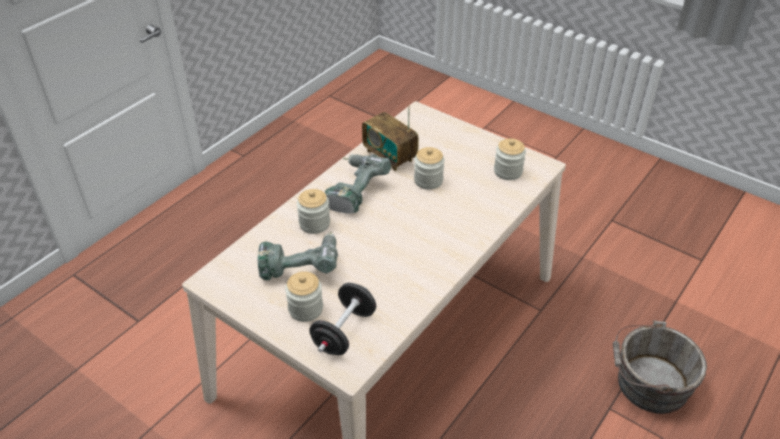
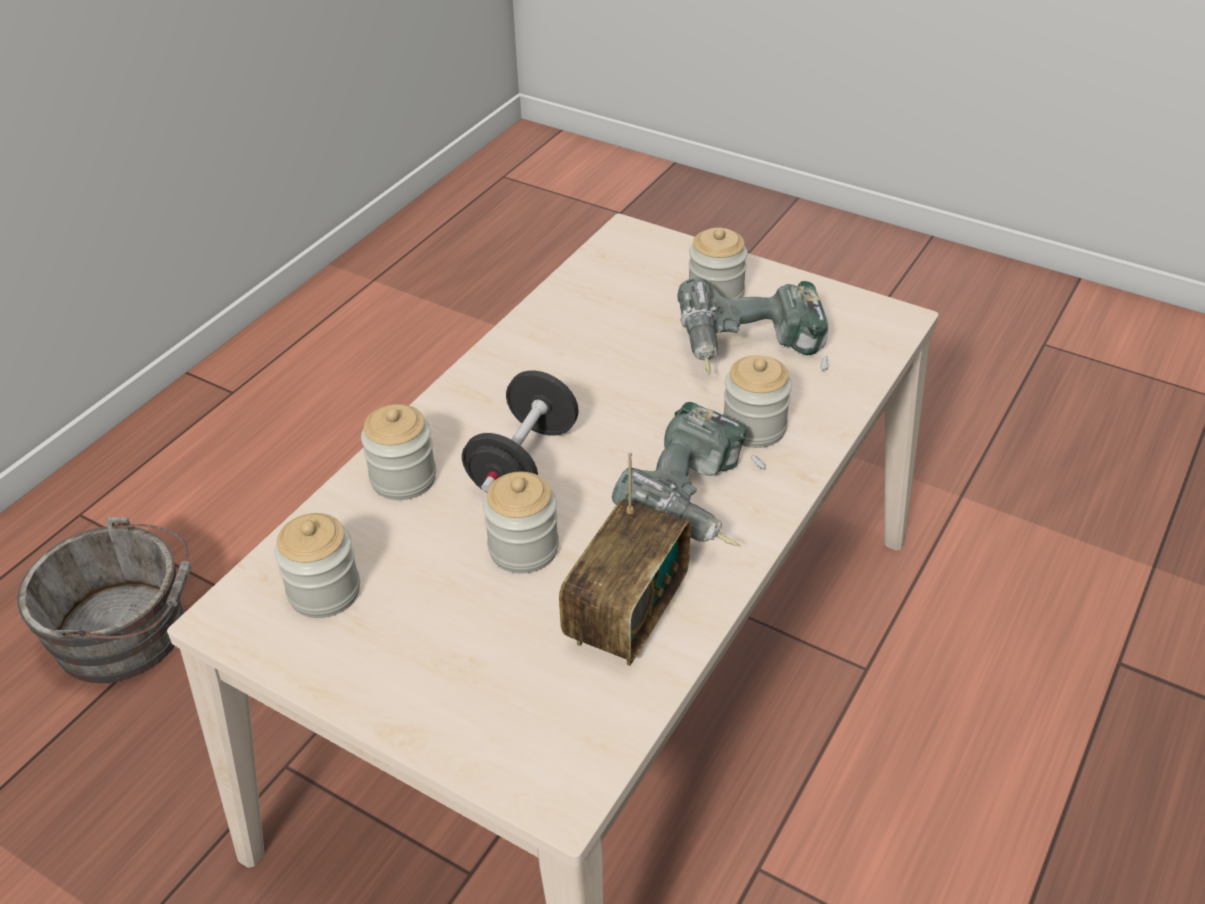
camera: 175 degrees right, 0 degrees up
black dumbbell [309,283,376,355] -> black dumbbell moved to [462,370,579,493]
radio [362,106,419,171] -> radio turned 75 degrees clockwise [559,452,691,666]
none -> jar [361,404,436,500]

